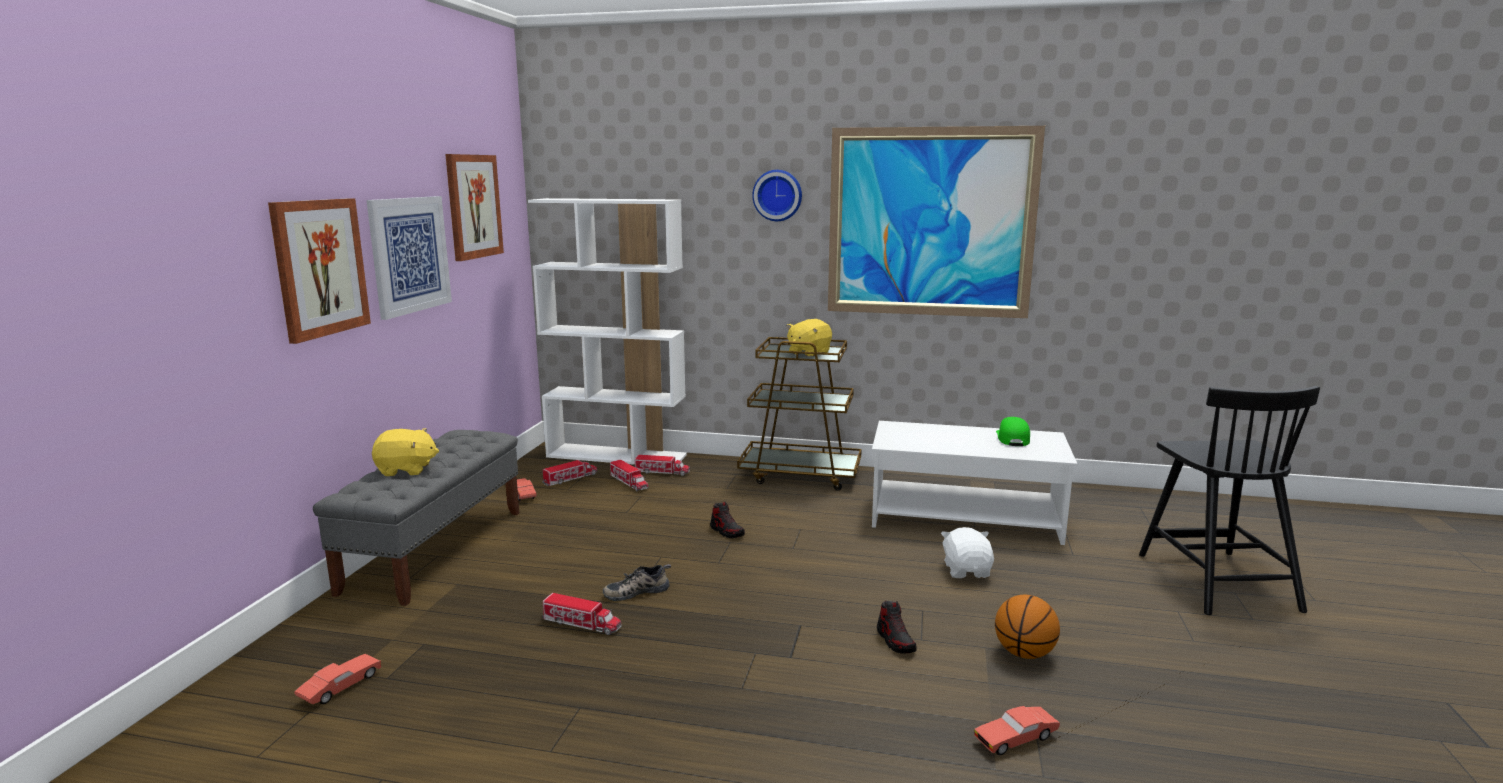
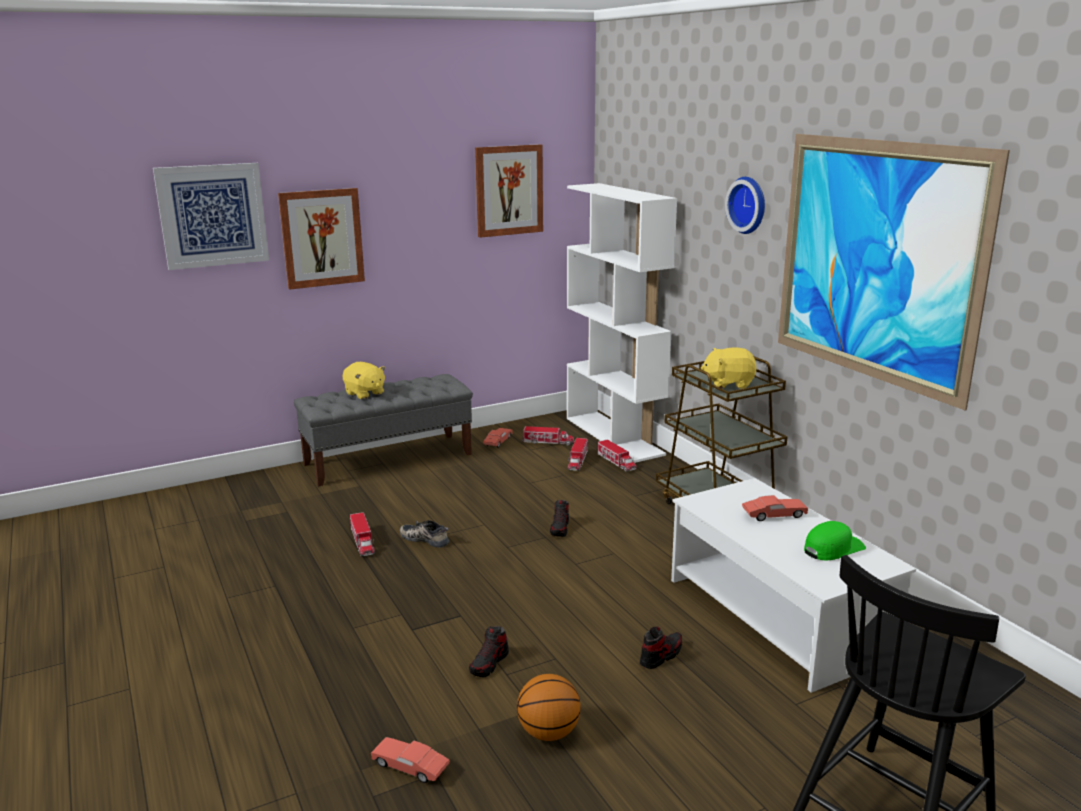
camera: 50 degrees right, 5 degrees up
red toy car [294,654,382,704] -> red toy car moved to [742,495,808,521]
picture [366,196,452,320] -> picture moved to [153,163,269,270]
white plush toy [941,527,994,578] -> shoe [640,627,682,669]

